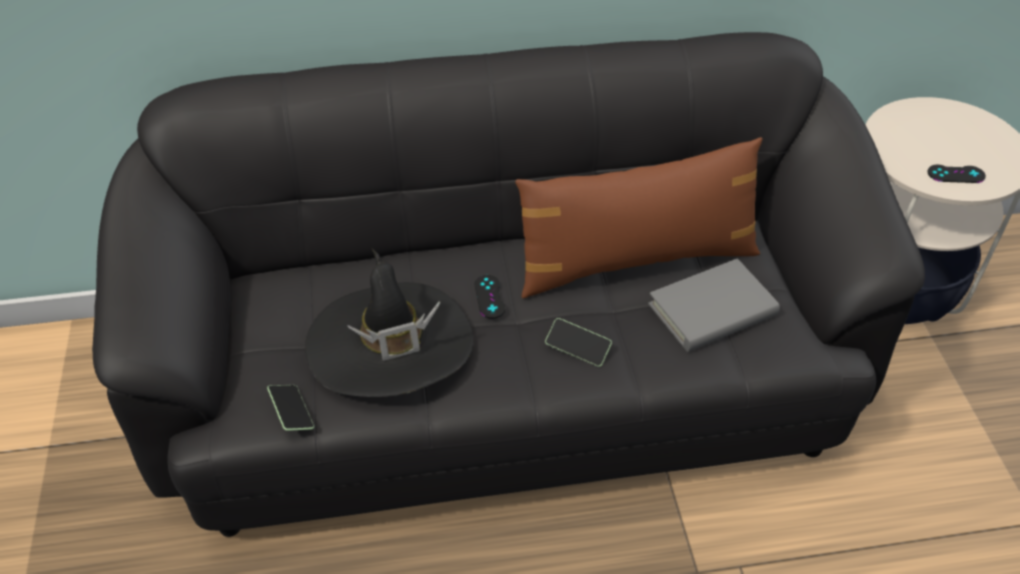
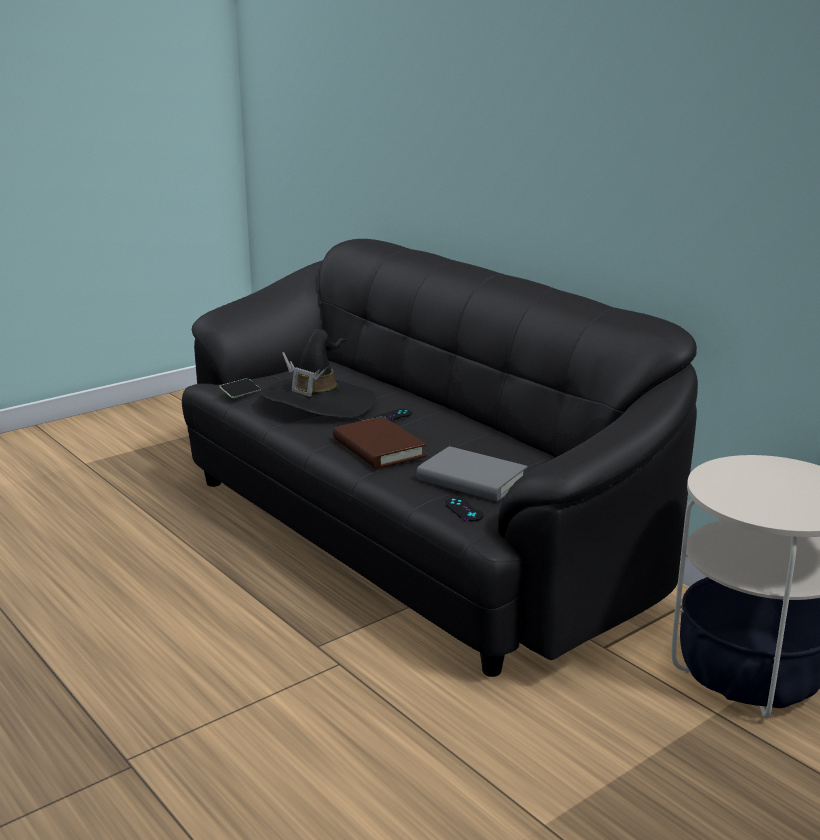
camera: 60 degrees right, 25 degrees down
brown pillow [515,137,762,298] -> none
phone [545,318,612,367] -> brown book [333,416,426,469]
black game controller [927,165,986,183] -> black game controller moved to [444,497,483,521]

